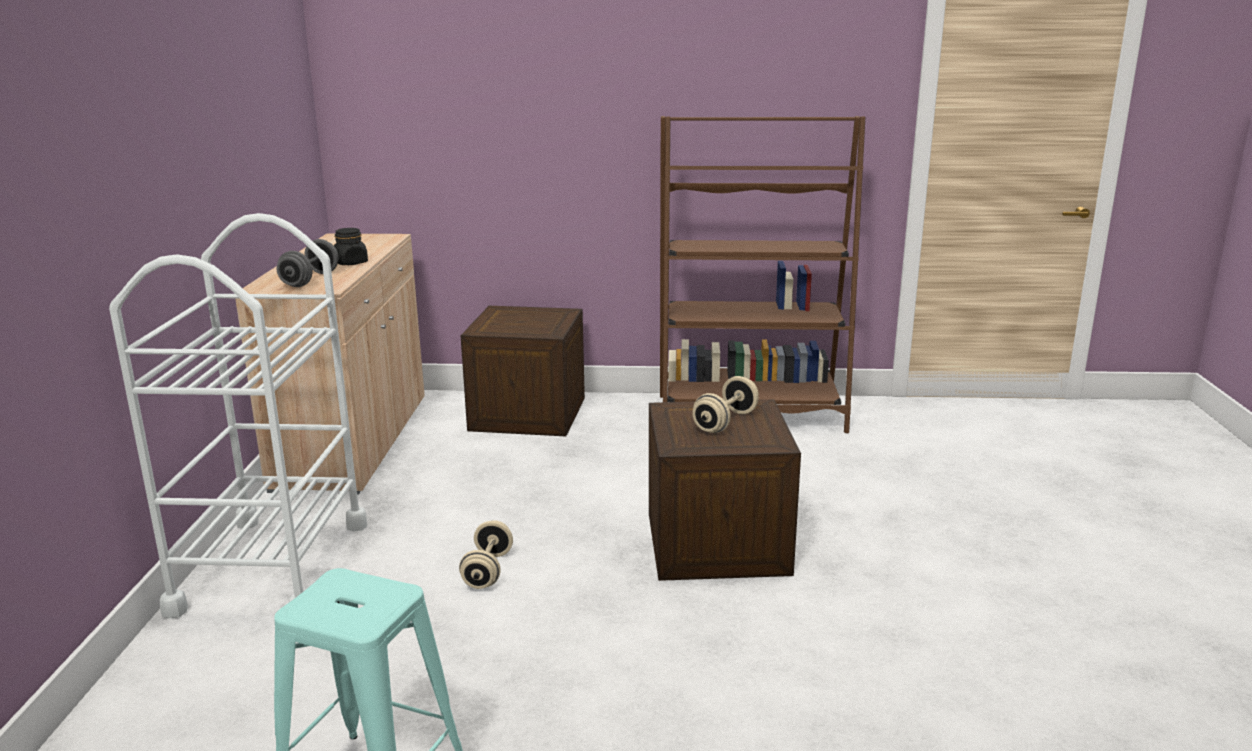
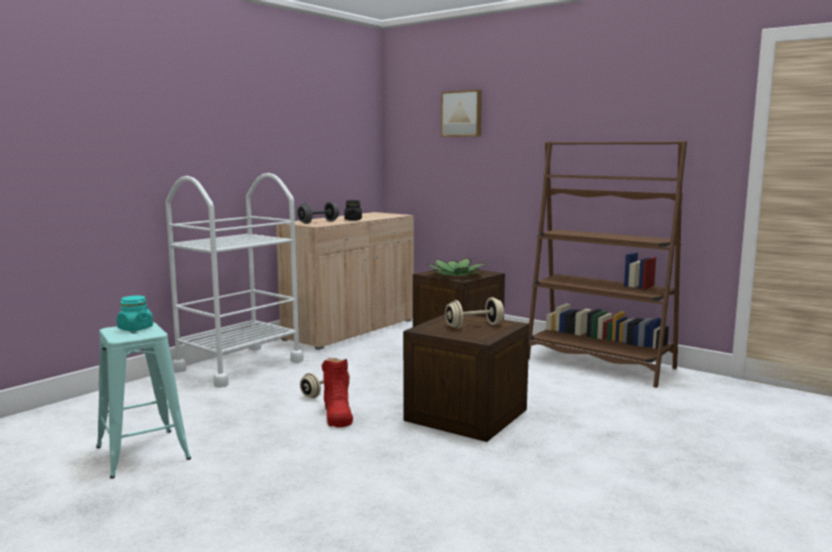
camera: 35 degrees right, 10 degrees down
none -> turquoise jar [117,296,153,331]
none -> red boot [322,358,353,428]
none -> potted plant [427,258,486,276]
none -> picture [441,90,482,137]

